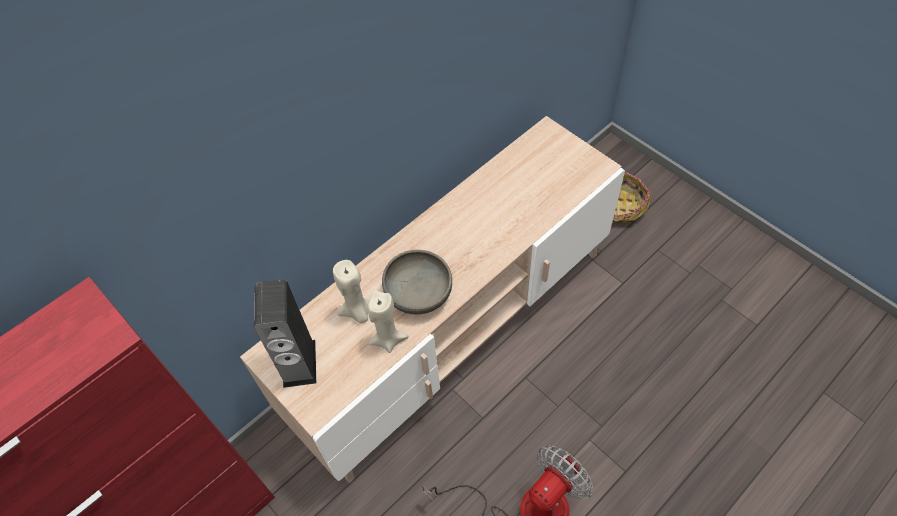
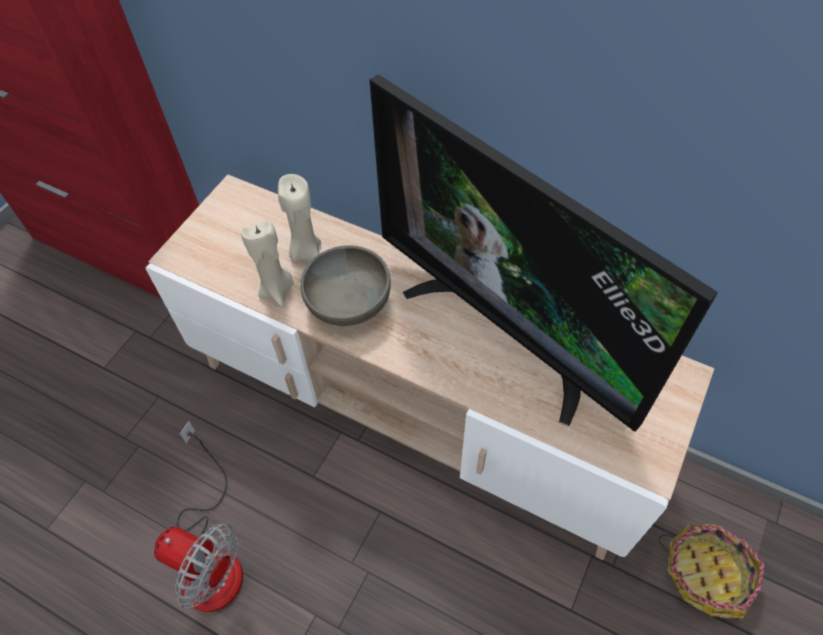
camera: 70 degrees right, 0 degrees up
speaker [254,280,316,388] -> none
none -> television [369,74,718,432]

